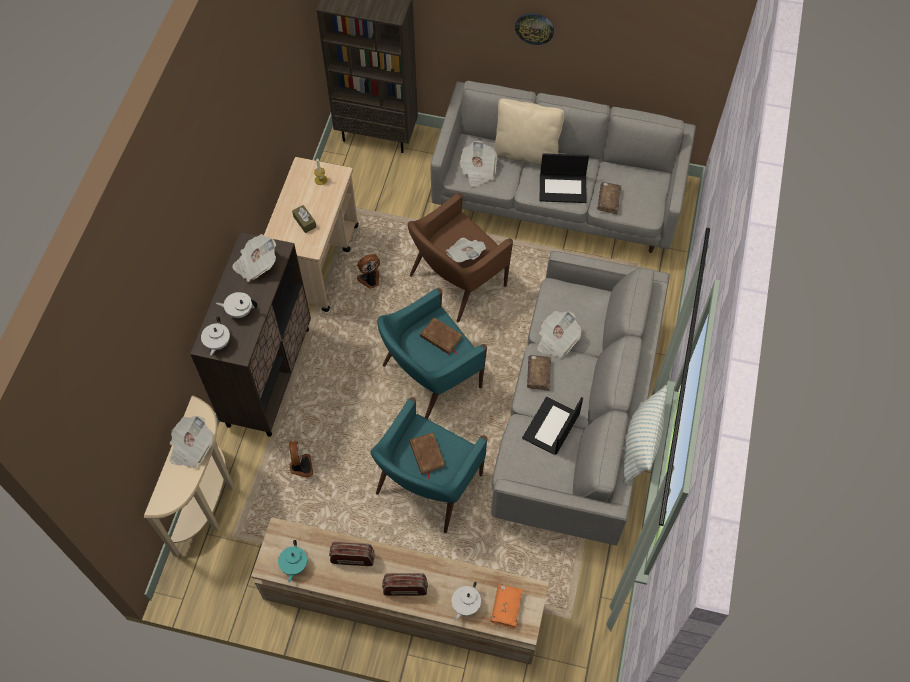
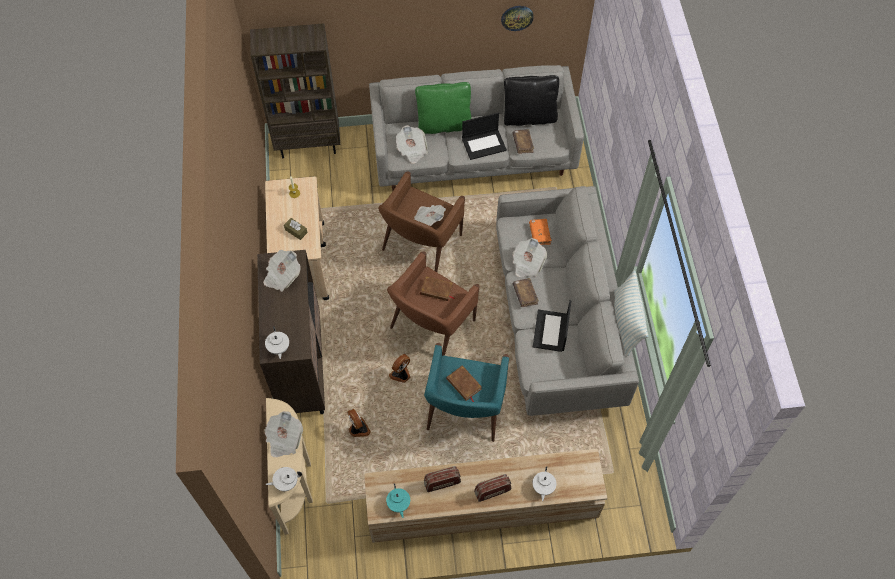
camera: 20 degrees left, 0 degrees up
white teapot [216,292,257,318] -> white teapot moved to [266,467,302,491]
fan [357,254,380,289] -> fan moved to [389,354,410,383]
turquoise armchair [377,288,487,419] -> brown armchair [387,251,479,356]
orange book [491,584,523,629] -> orange book moved to [529,219,552,245]
beige pillow [494,99,564,165] -> green pillow [415,82,471,134]
wall clock [515,13,554,45] -> wall clock moved to [501,6,534,31]
none -> black pillow [504,75,559,126]

